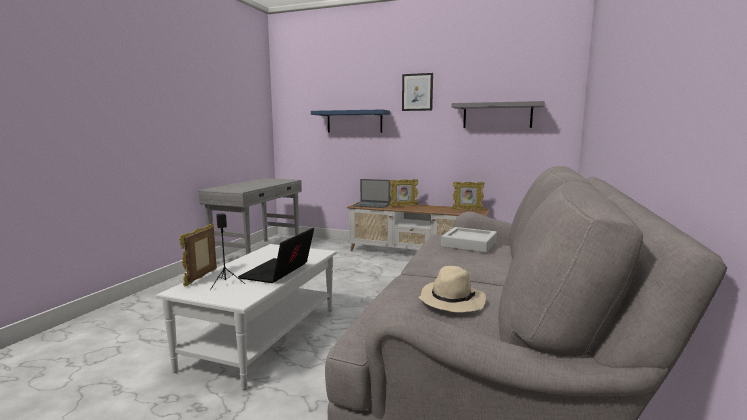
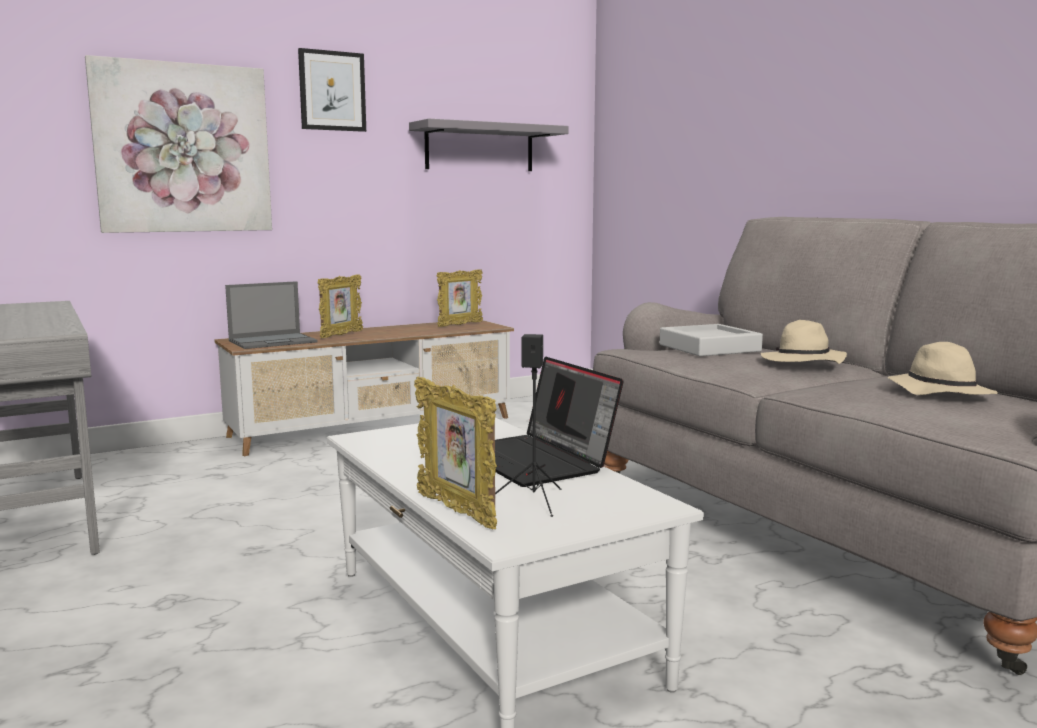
camera: 50 degrees left, 0 degrees up
blue shelf [311,109,390,133] -> picture [85,55,272,233]
none -> beige hat [761,320,847,364]

